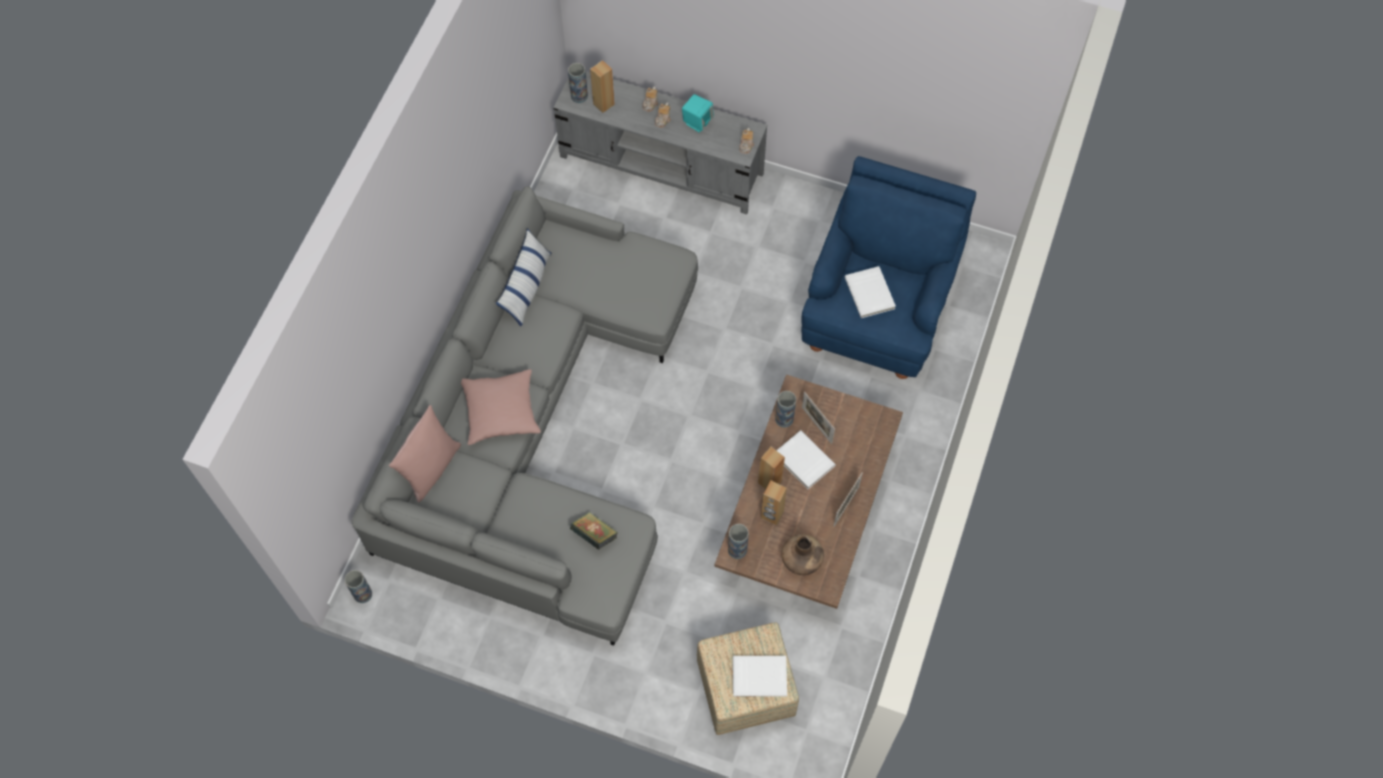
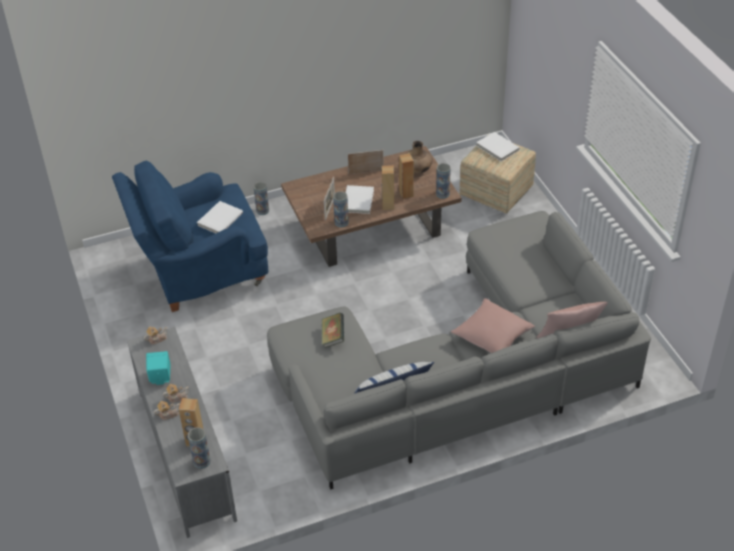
camera: 130 degrees left, 20 degrees down
vase [345,570,372,603] -> vase moved to [254,182,269,215]
book [570,512,618,550] -> book moved to [322,313,344,348]

